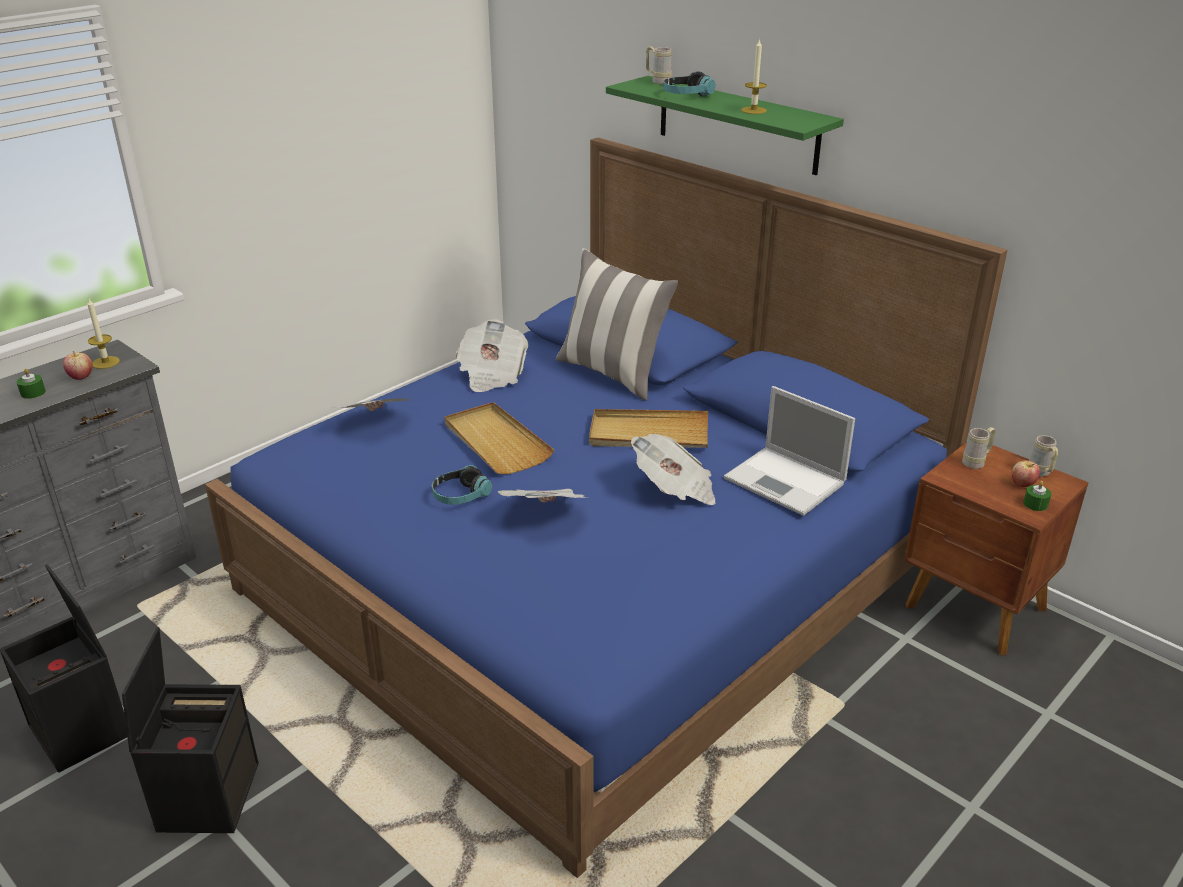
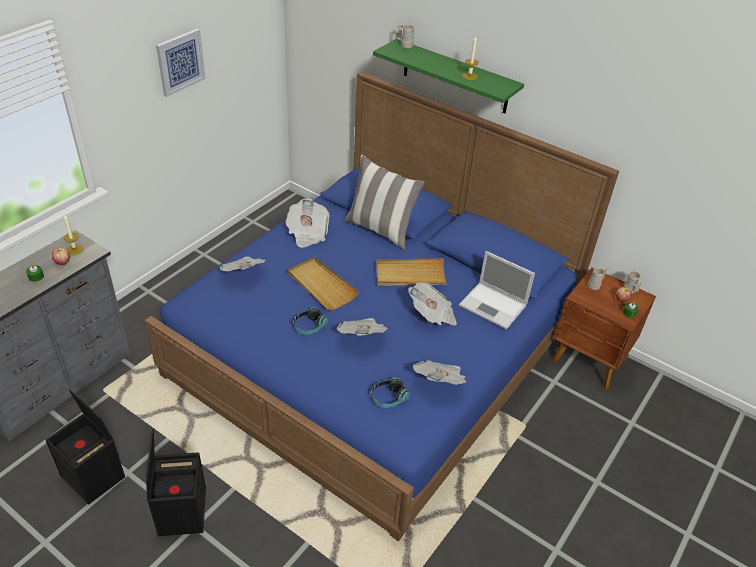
camera: 10 degrees left, 10 degrees up
headphones [663,71,716,96] -> headphones moved to [371,377,410,408]
none -> picture [156,29,206,97]
none -> newspaper [413,360,467,385]

